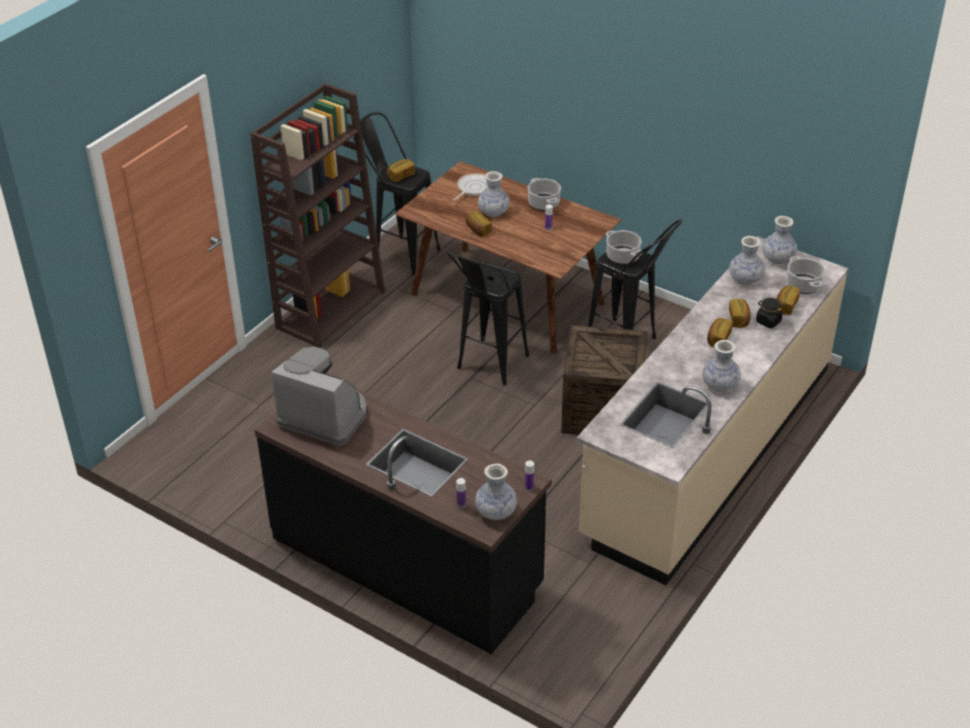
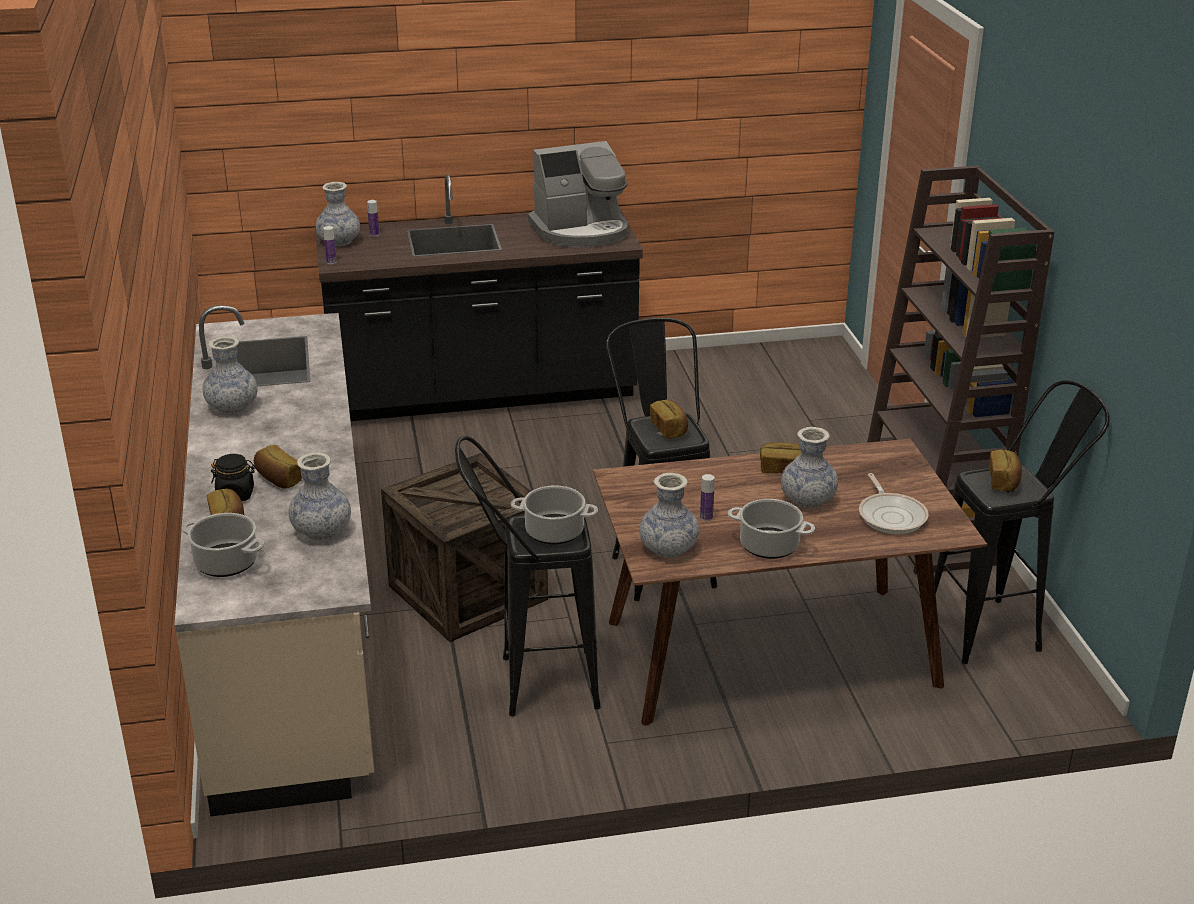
camera: 135 degrees right, 10 degrees down
bread [707,318,733,347] -> bread moved to [650,400,688,438]
vase [762,216,797,264] -> vase moved to [639,473,699,558]

